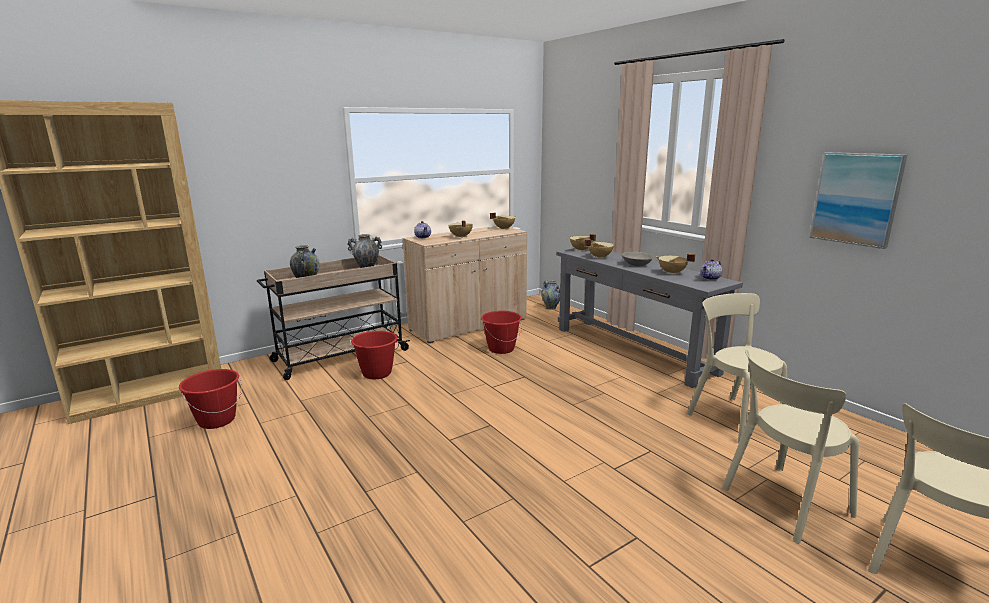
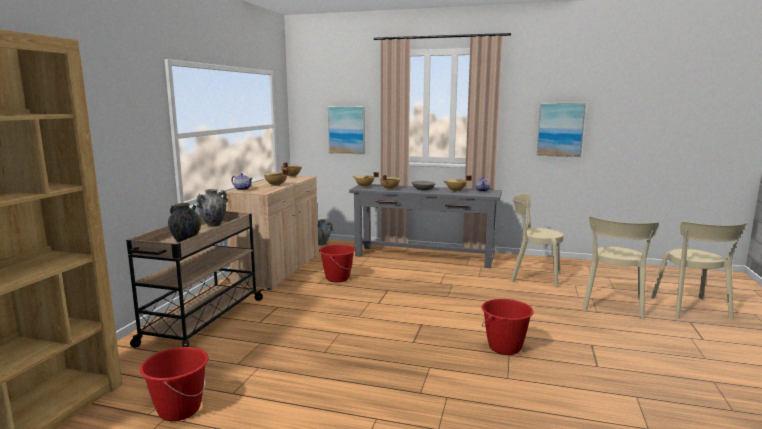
camera: 40 degrees left, 5 degrees down
red bucket [351,331,399,379] -> red bucket moved to [481,299,534,355]
none -> picture [328,106,365,154]

